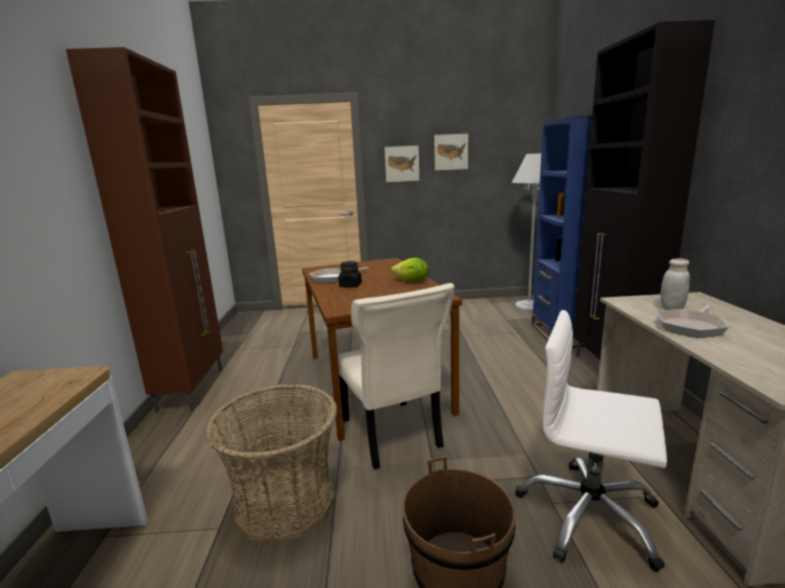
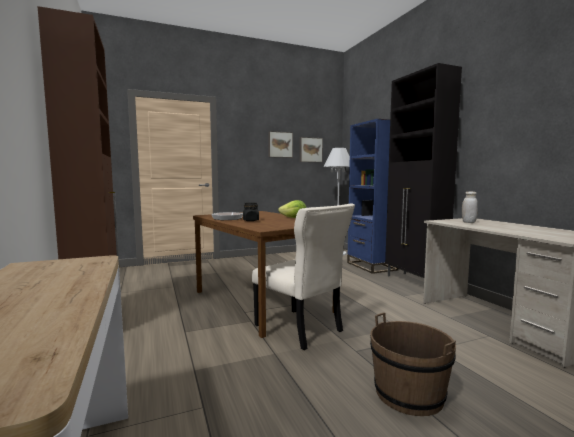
camera: 20 degrees left, 10 degrees down
basket [205,384,337,544] -> none
picture [384,145,420,183] -> picture moved to [300,137,323,162]
white office chair [515,310,667,572] -> none
frying pan [656,304,729,338] -> none

